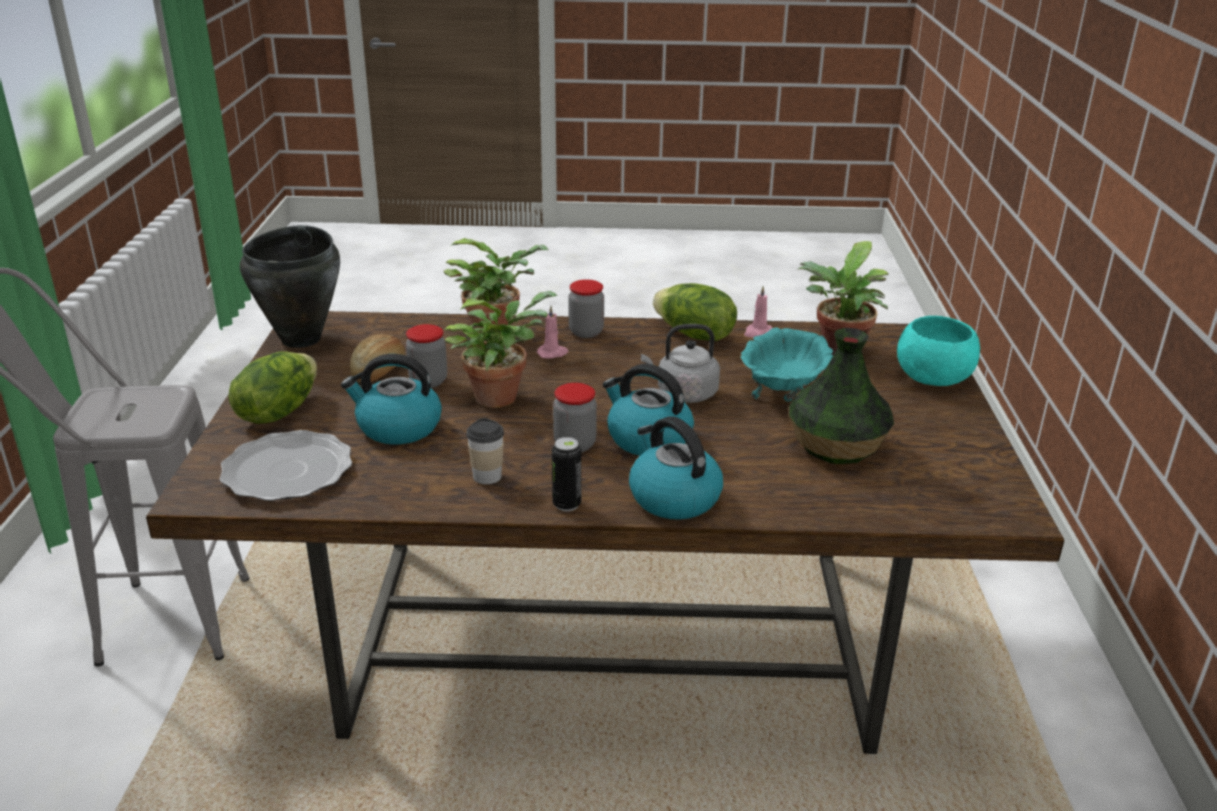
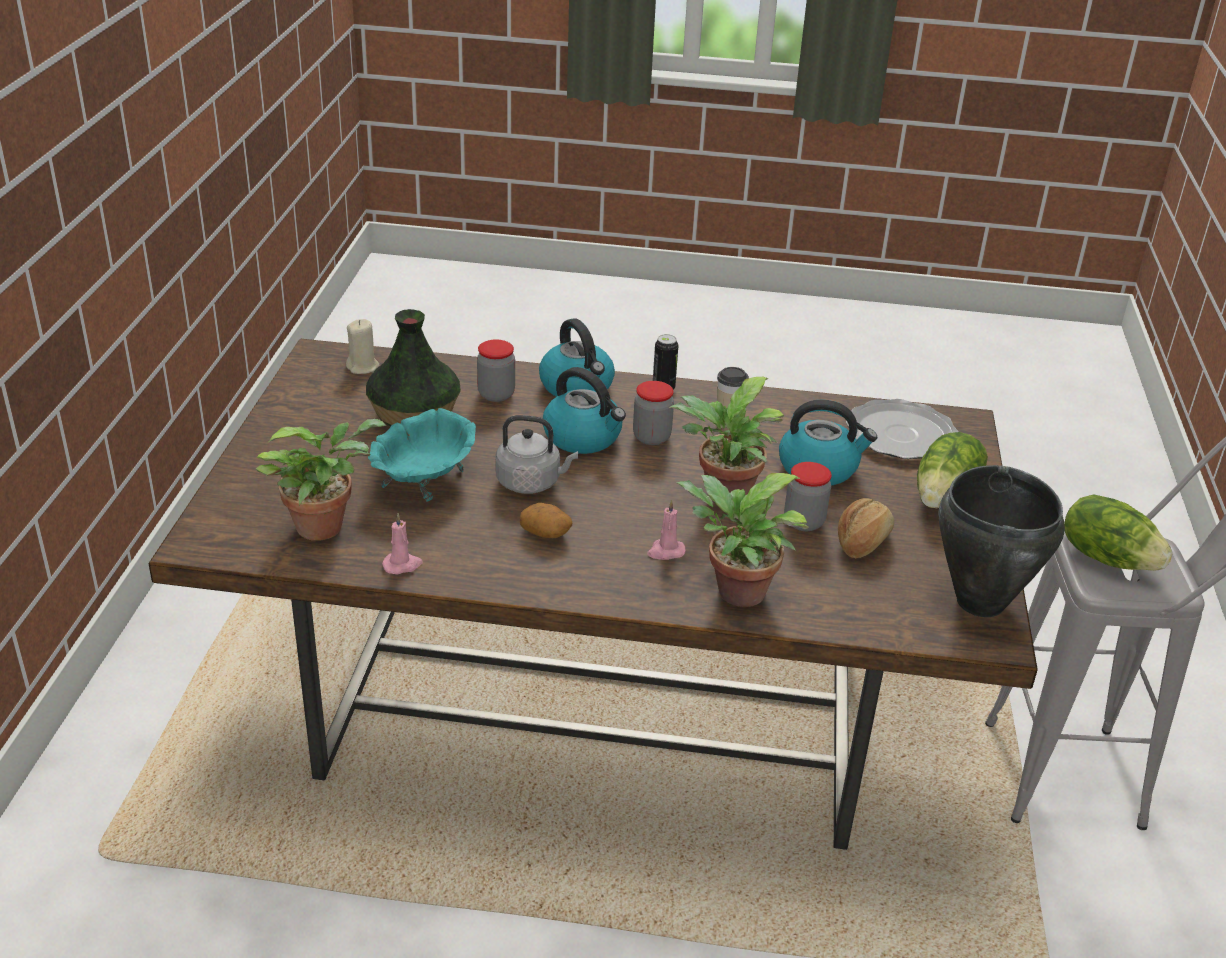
camera: 175 degrees left, 5 degrees up
jar [568,279,604,338] -> jar moved to [477,339,515,402]
lettuce [653,283,737,341] -> lettuce moved to [1064,494,1173,571]
turquoise bowl [897,316,980,386] -> none
none -> beige candle [346,319,380,374]
none -> potato [520,503,572,538]

